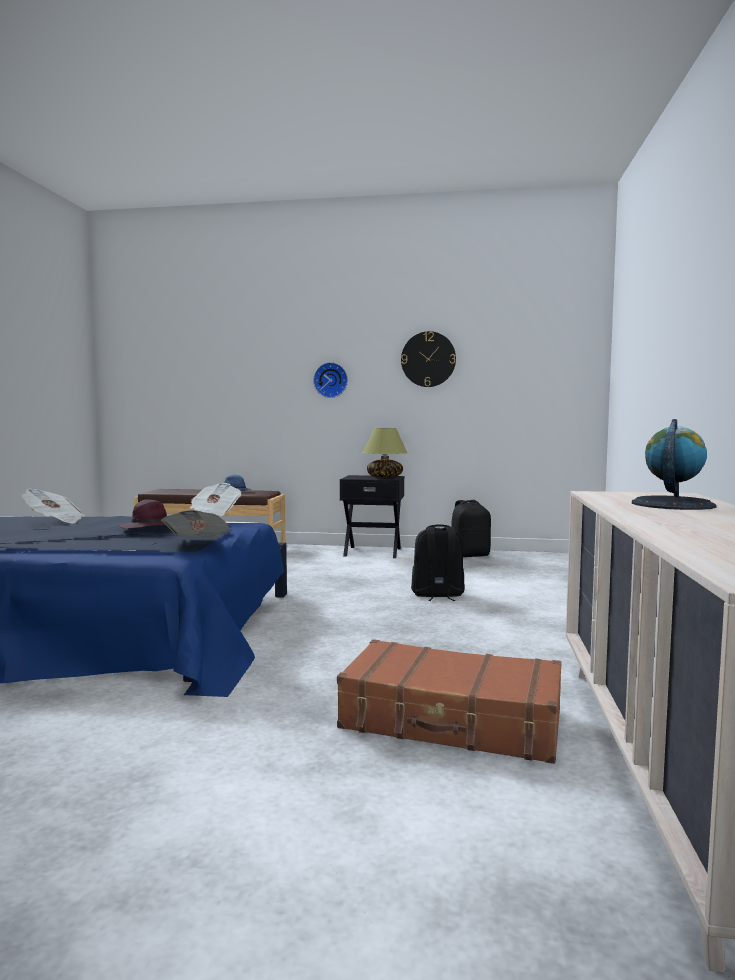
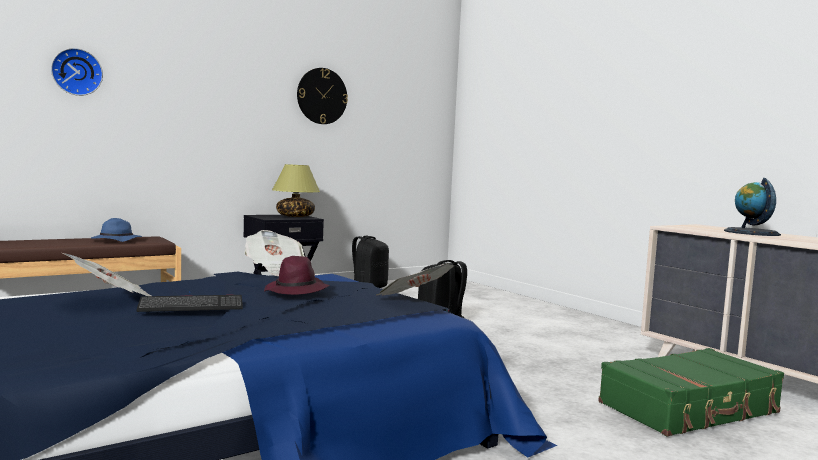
camera: 45 degrees left, 0 degrees up
wall clock [313,362,348,398] -> wall clock moved to [51,48,103,96]
brown suitcase [337,639,561,764] -> green suitcase [598,348,784,436]
none -> keyboard [136,295,243,312]

